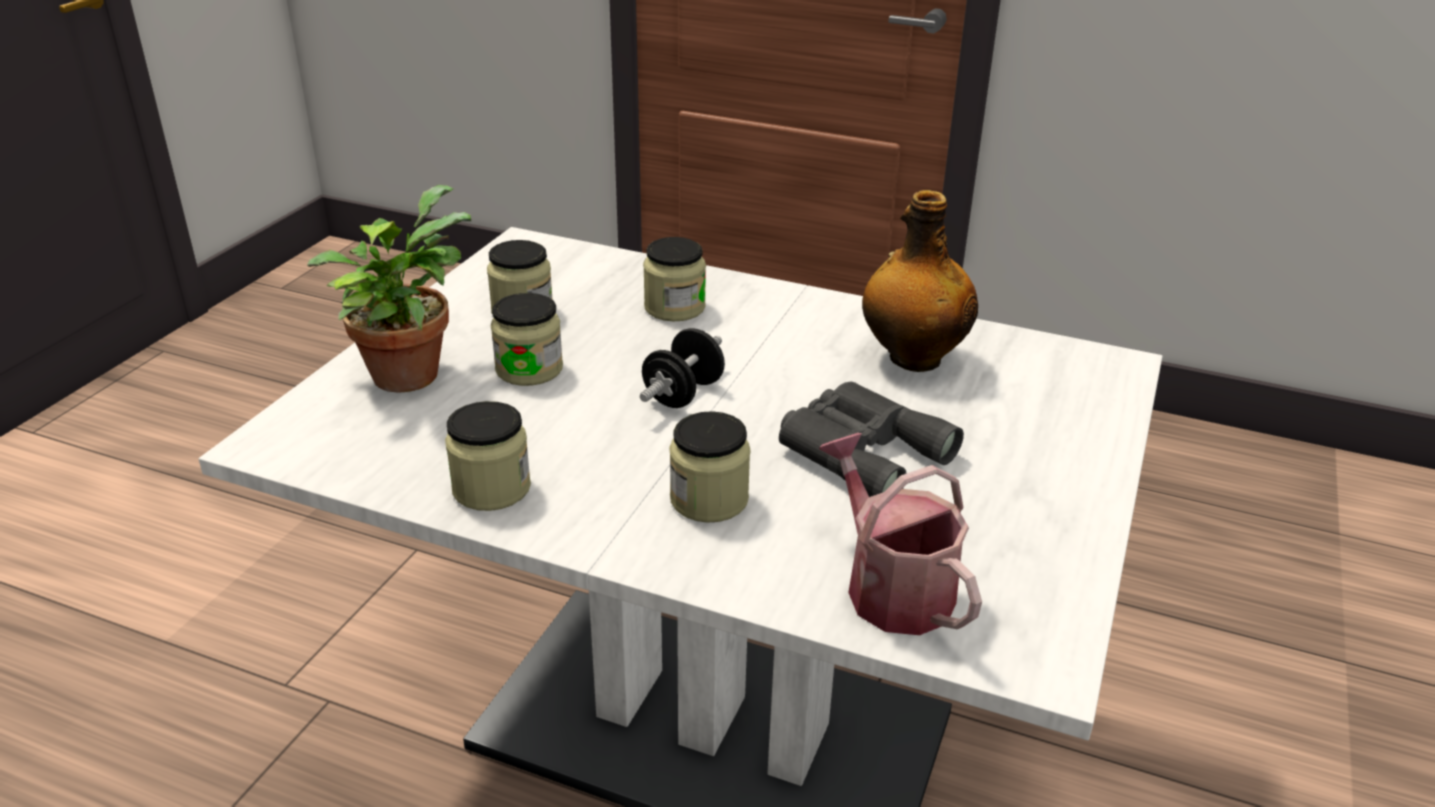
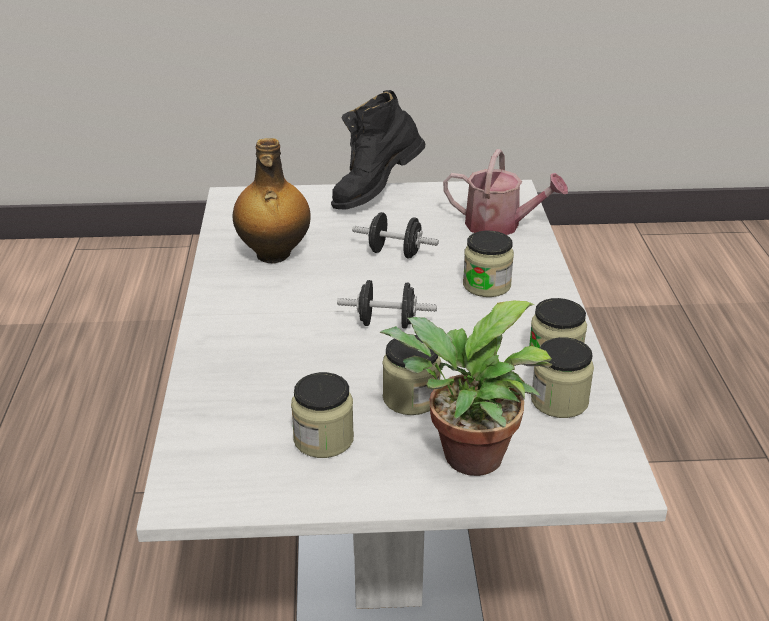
camera: 115 degrees left, 0 degrees up
jar [643,237,706,321] -> jar moved to [531,337,594,418]
grey binoculars [779,382,964,497] -> black dumbbell [352,212,439,258]
watering can [819,433,982,635] -> watering can turned 105 degrees counterclockwise [443,149,568,235]
none -> black boot [331,90,425,209]

